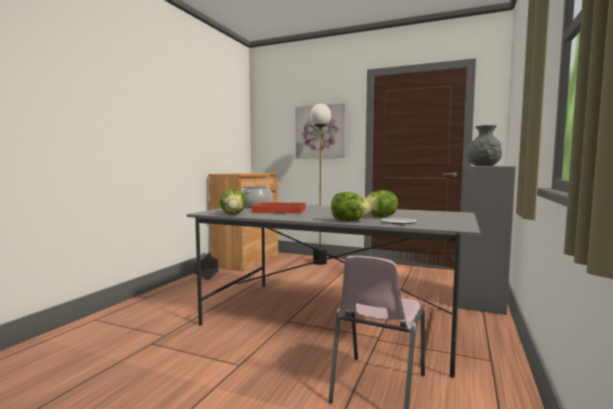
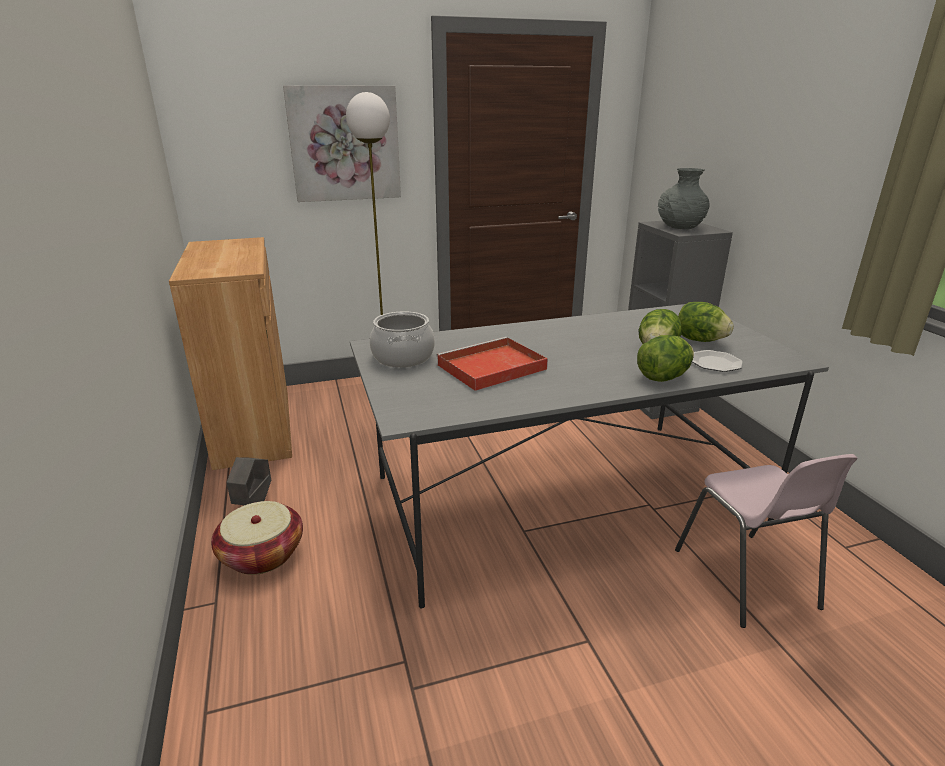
camera: 40 degrees left, 20 degrees up
lettuce [220,189,246,214] -> lettuce moved to [678,302,734,342]
none -> basket [211,501,303,575]

